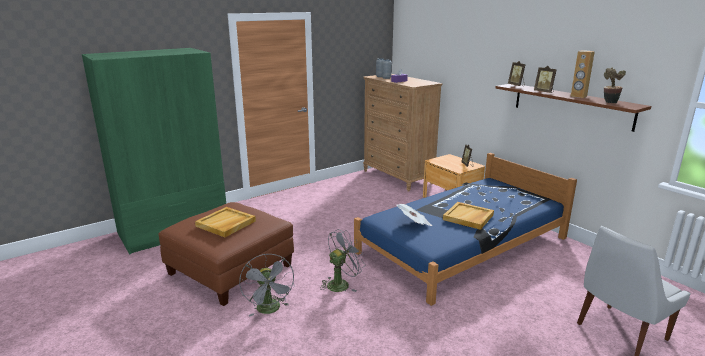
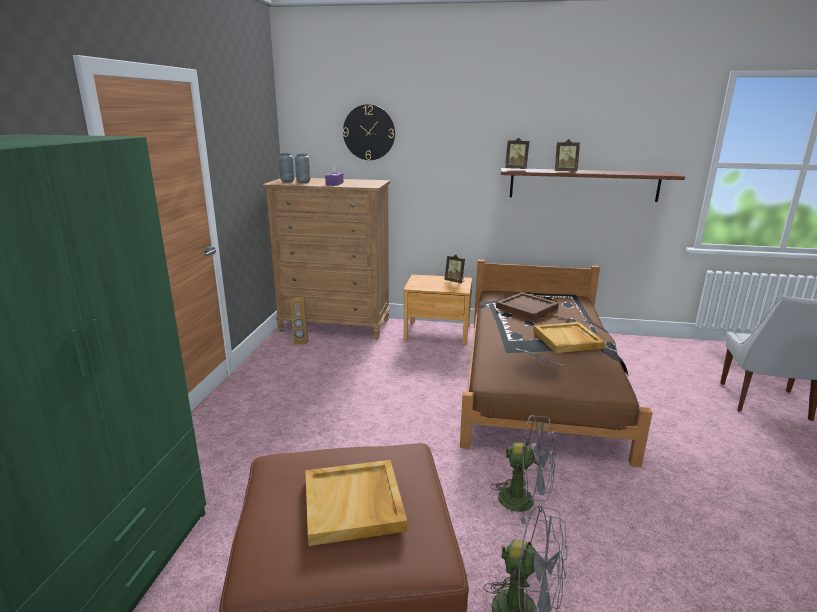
camera: 45 degrees left, 0 degrees up
grey fan [320,229,364,292] -> grey fan turned 105 degrees clockwise [490,415,555,524]
blue bed [354,153,577,306] -> brown bed [460,260,652,467]
brown speaker [570,50,595,98] -> brown speaker moved to [290,297,308,345]
potted plant [604,67,626,104] -> none
none -> wall clock [343,104,395,160]
none -> brown tray [496,292,559,320]

